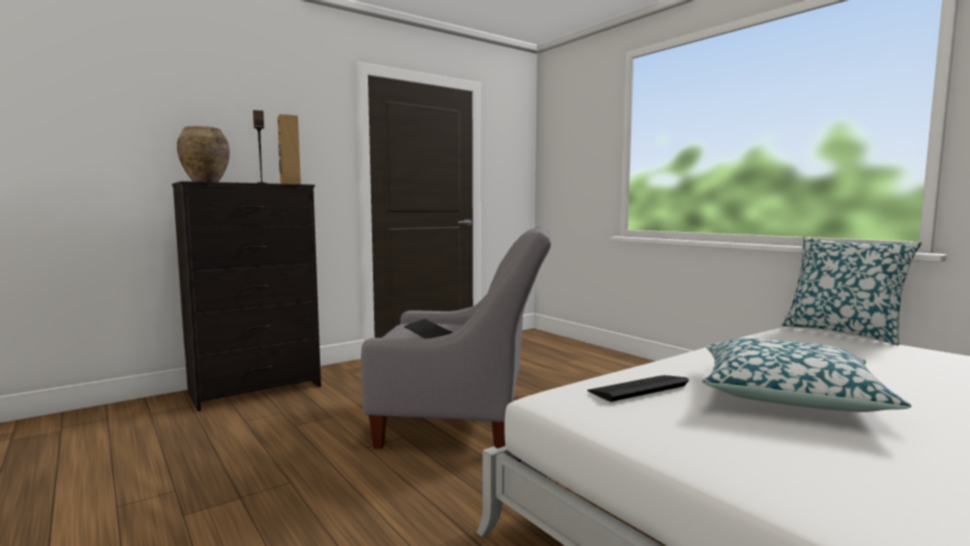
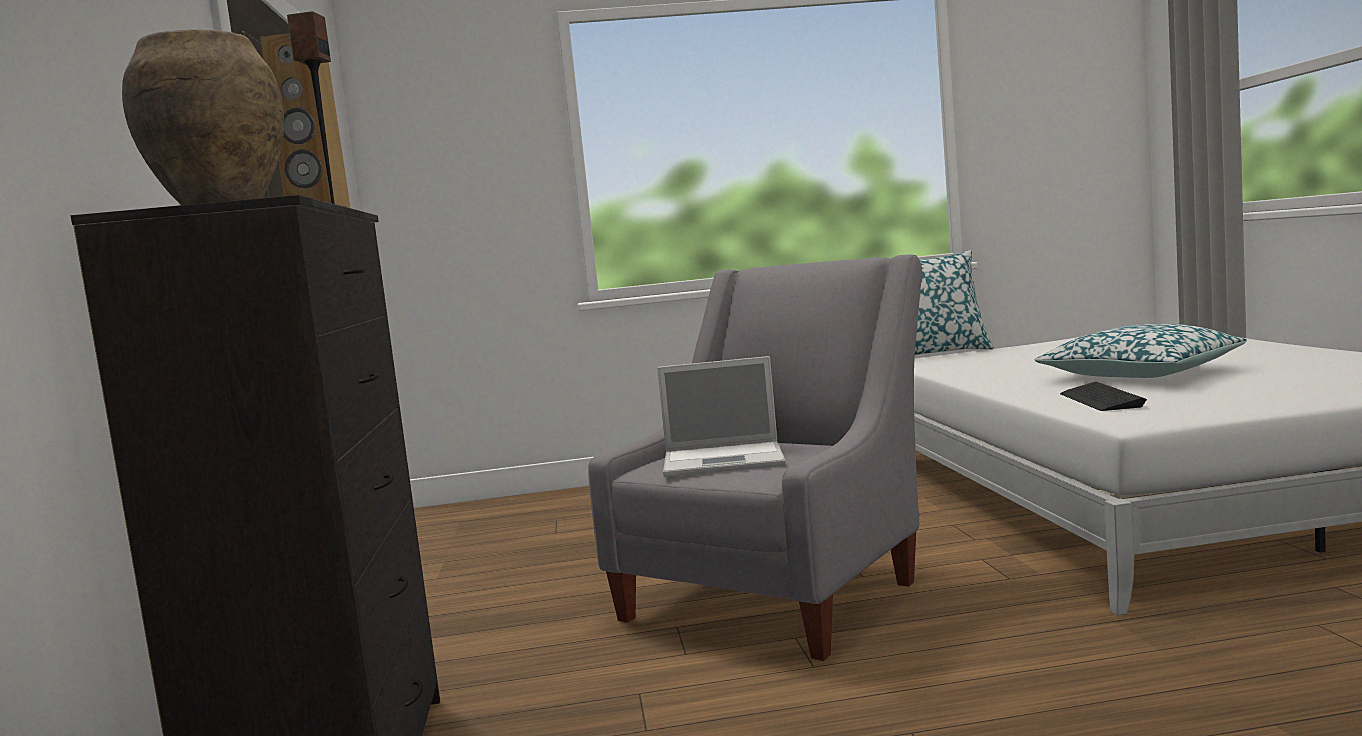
camera: 60 degrees left, 0 degrees up
keyboard [404,319,452,339] -> laptop [657,356,786,477]

